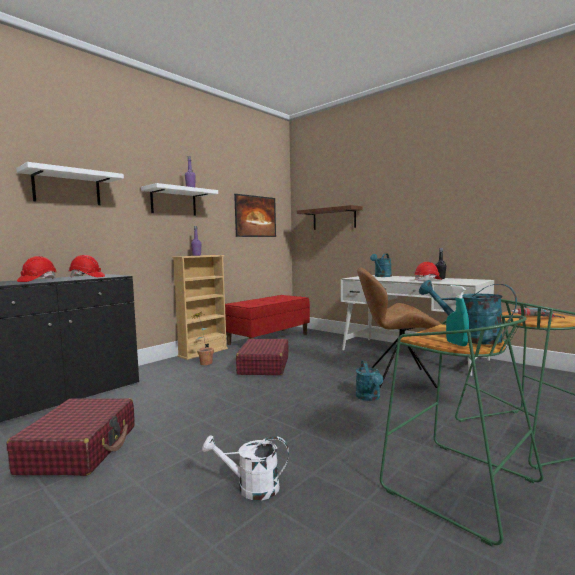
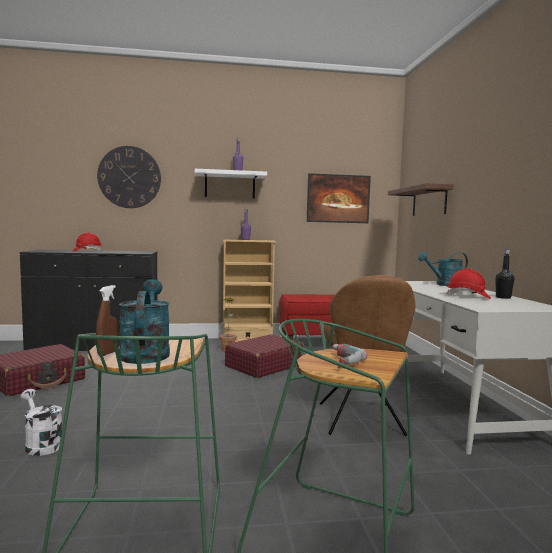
camera: 40 degrees right, 0 degrees up
white shelf [16,162,124,206] -> wall clock [97,146,161,208]
red hard hat [69,255,105,278] -> none
turquoise watering can [356,360,383,401] -> none
brown chair [357,267,441,388] -> brown chair turned 135 degrees counterclockwise [319,275,415,436]
turquoise spray bottle [446,285,469,346] -> brown spray bottle [96,285,120,356]

